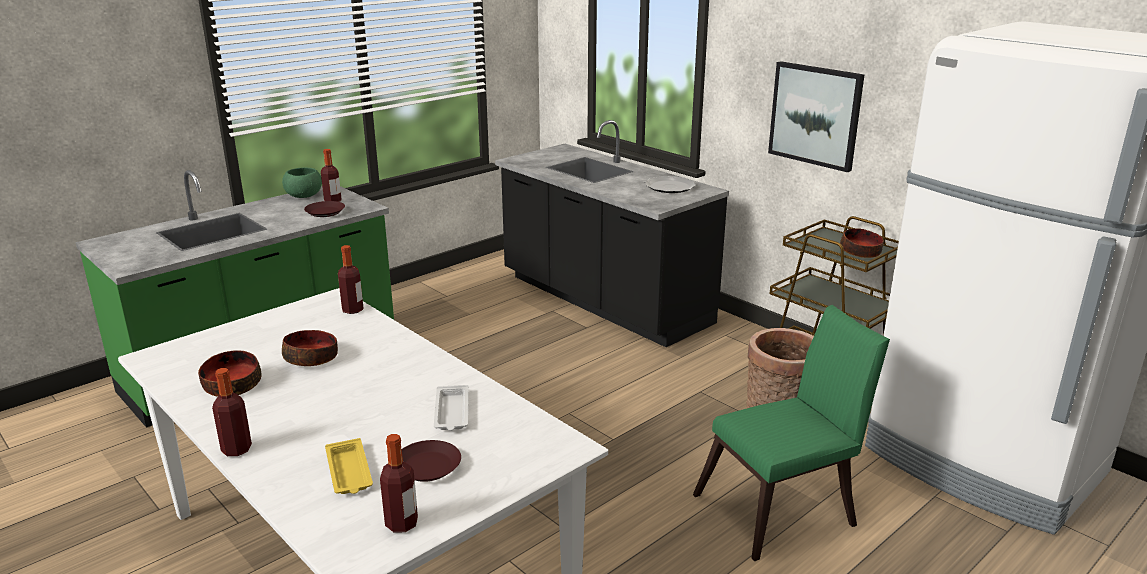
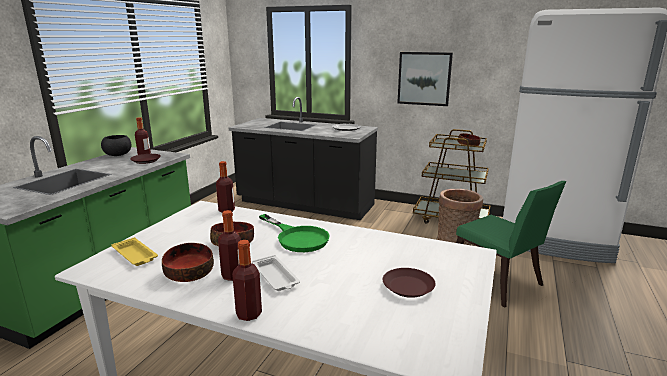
camera: 25 degrees left, 5 degrees down
green bowl [282,167,322,198] -> black bowl [101,135,131,156]
yellow tray [325,438,373,494] -> yellow tray moved to [112,237,158,266]
bottle [380,434,418,532] -> bottle moved to [218,210,241,281]
white tray [434,385,469,431] -> white tray moved to [252,255,300,291]
green chair [693,305,890,561] -> green chair turned 105 degrees clockwise [456,181,566,308]
none -> green frying pan [259,214,330,252]

